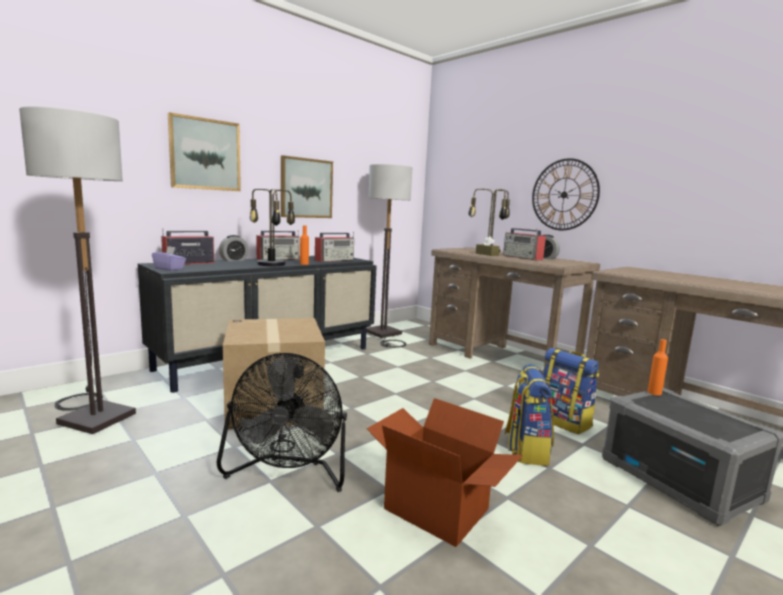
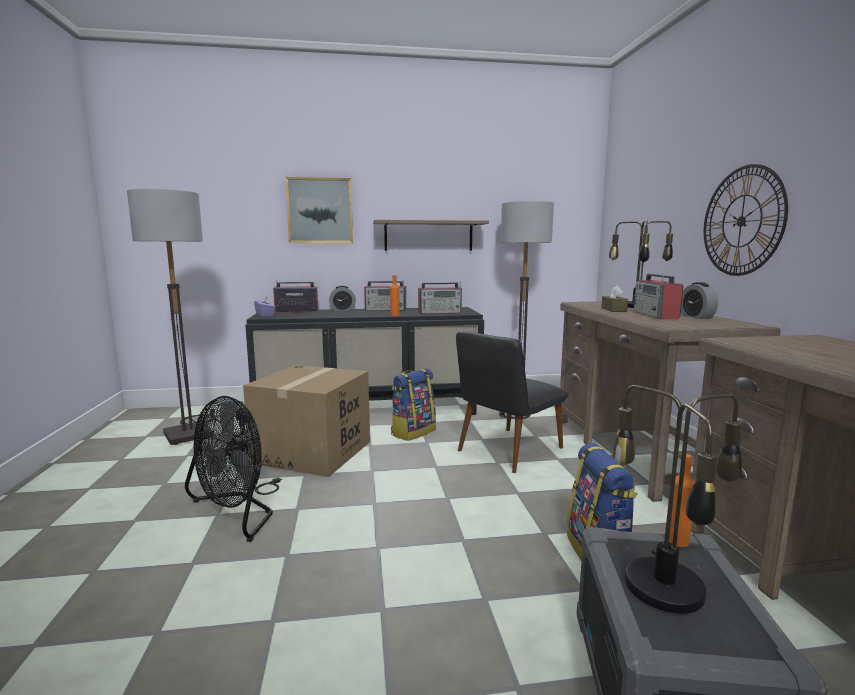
camera: 35 degrees right, 0 degrees up
table lamp [250,189,295,266] -> table lamp moved to [613,385,742,614]
picture [281,155,333,218] -> shelf [373,220,489,251]
cardboard box [367,398,523,547] -> none
backpack [505,364,554,466] -> backpack moved to [391,368,436,441]
none -> black chair [456,331,569,473]

